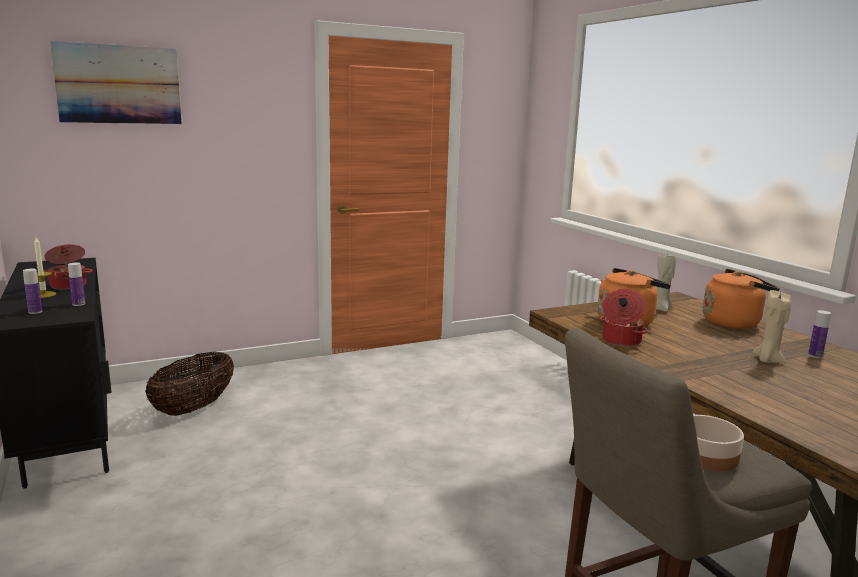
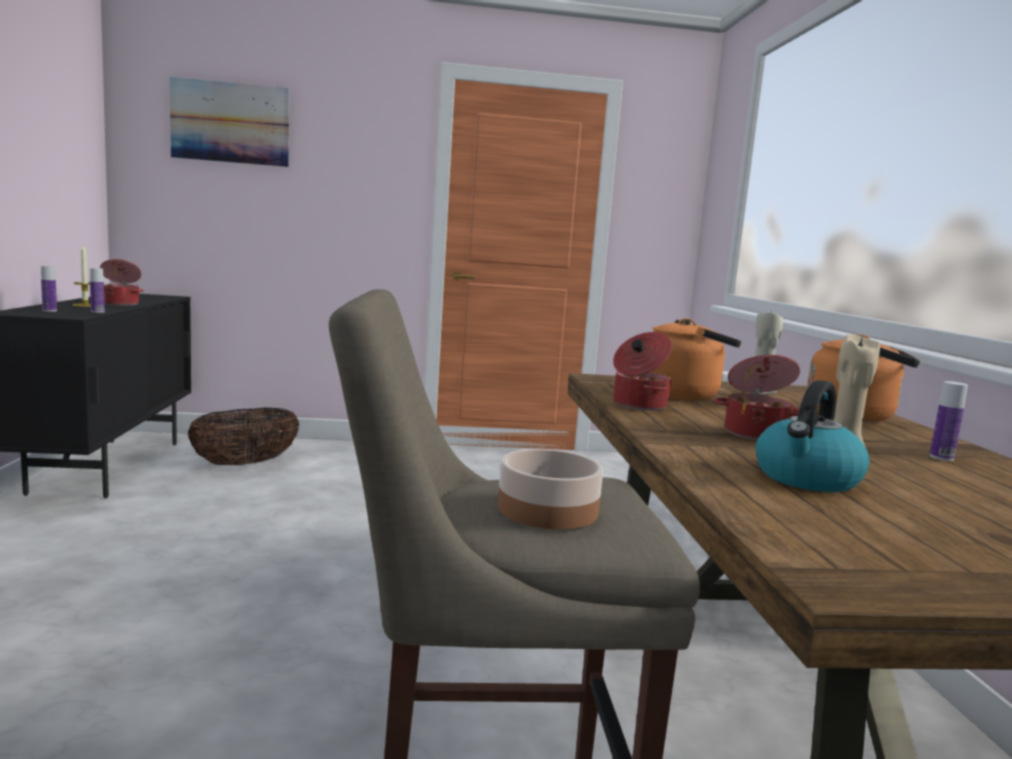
camera: 20 degrees right, 5 degrees down
none -> cooking pot [714,355,800,440]
none -> kettle [756,380,870,492]

